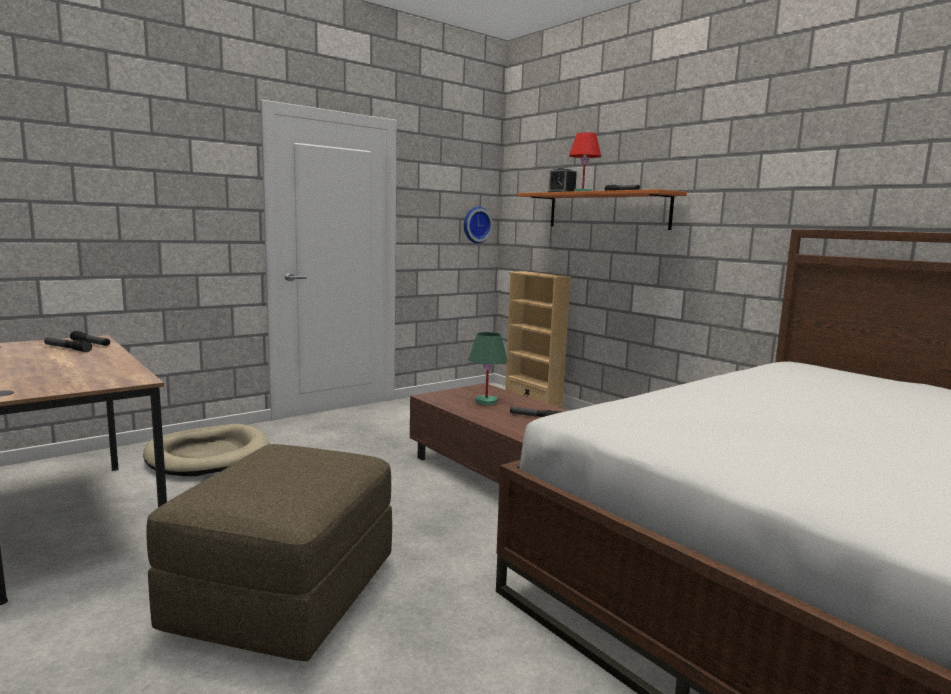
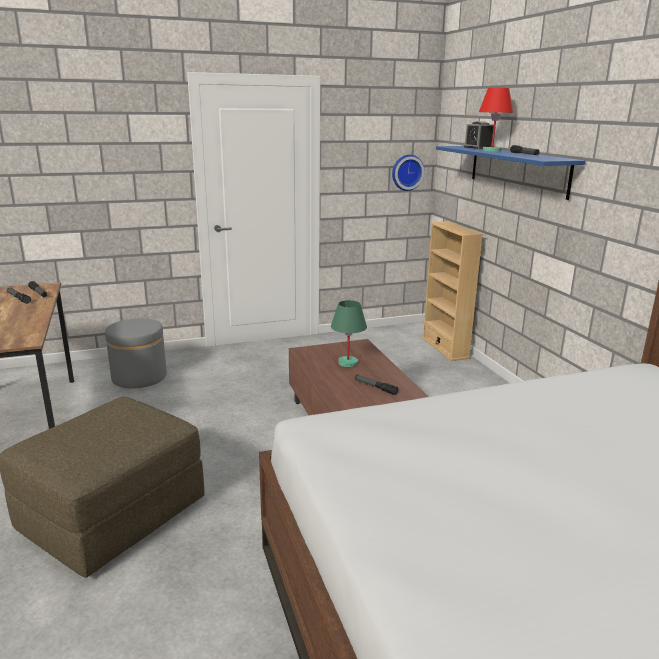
camera: 20 degrees right, 10 degrees up
beige dog bed [143,424,270,476] -> grey ottoman [105,318,167,389]
orange shelf [517,189,687,230] -> blue shelf [436,146,586,200]

